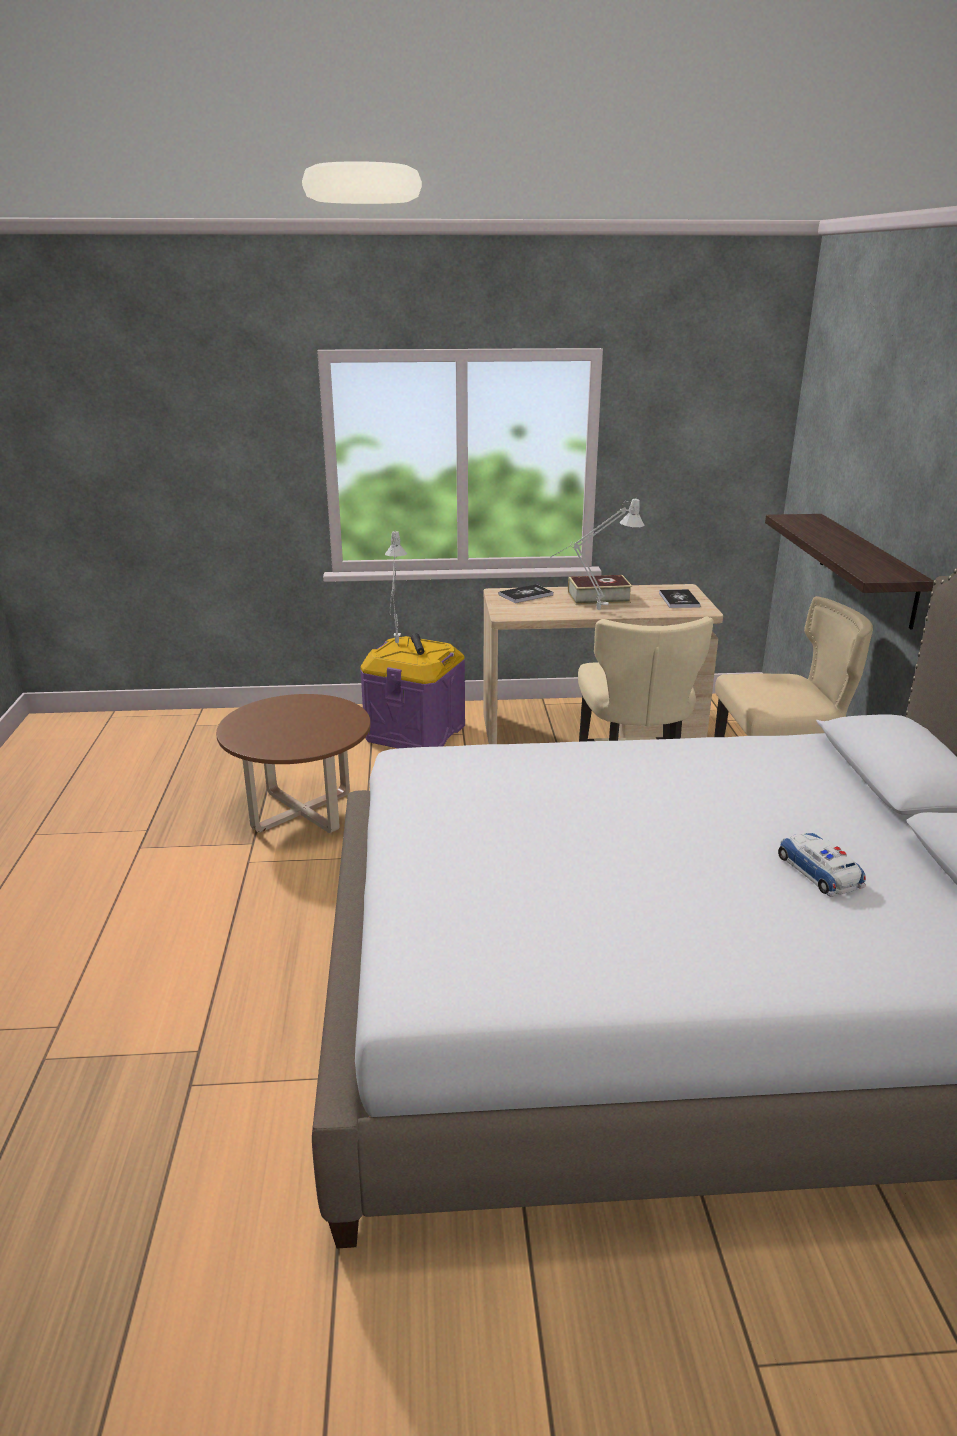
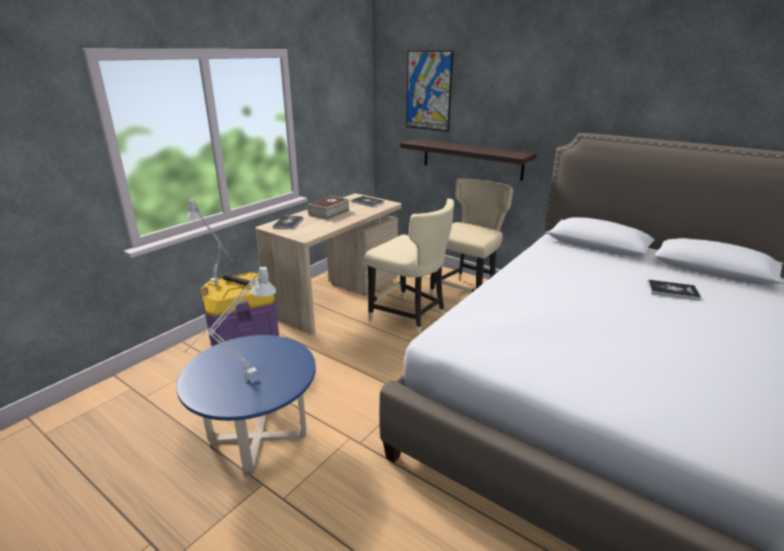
camera: 50 degrees left, 0 degrees up
brown coffee table [216,694,371,833] -> blue coffee table [176,335,316,474]
grey table lamp [552,499,645,610] -> grey table lamp moved to [184,267,276,379]
toy car [778,833,866,897] -> book [647,280,701,300]
none -> picture [406,51,453,132]

